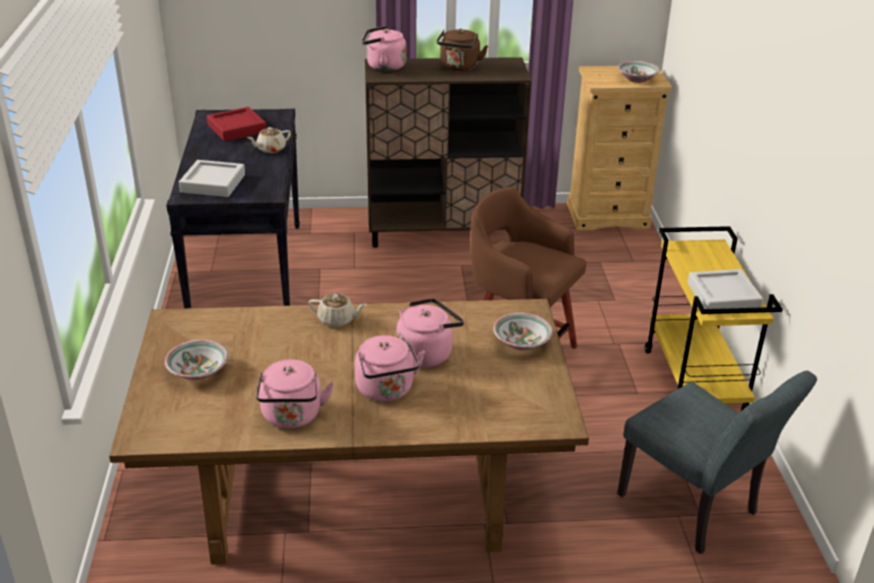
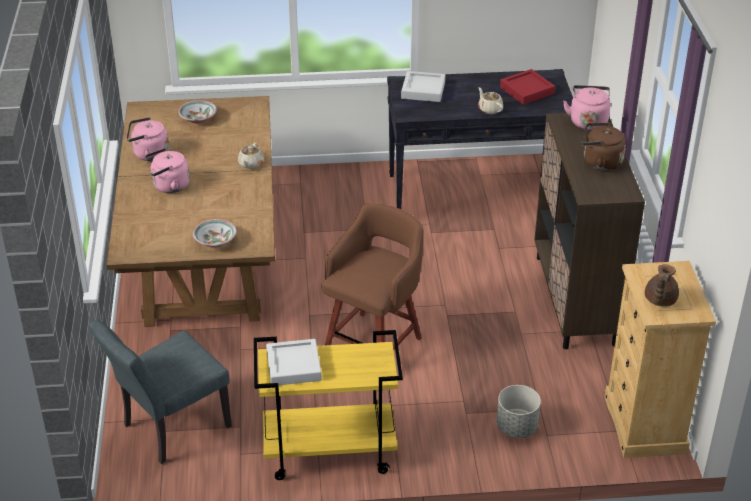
camera: 90 degrees right, 5 degrees up
pink kettle [396,298,464,367] -> none
bowl [618,61,660,83] -> brown teapot [645,264,679,307]
none -> grey planter [497,385,541,438]

